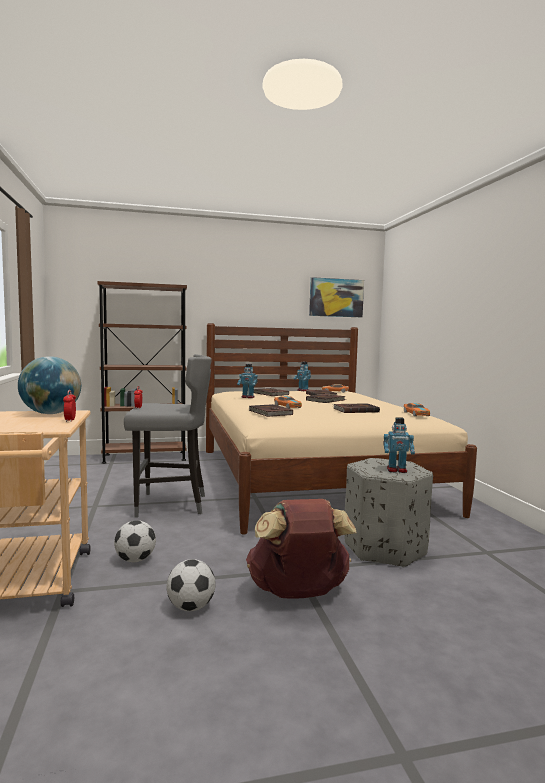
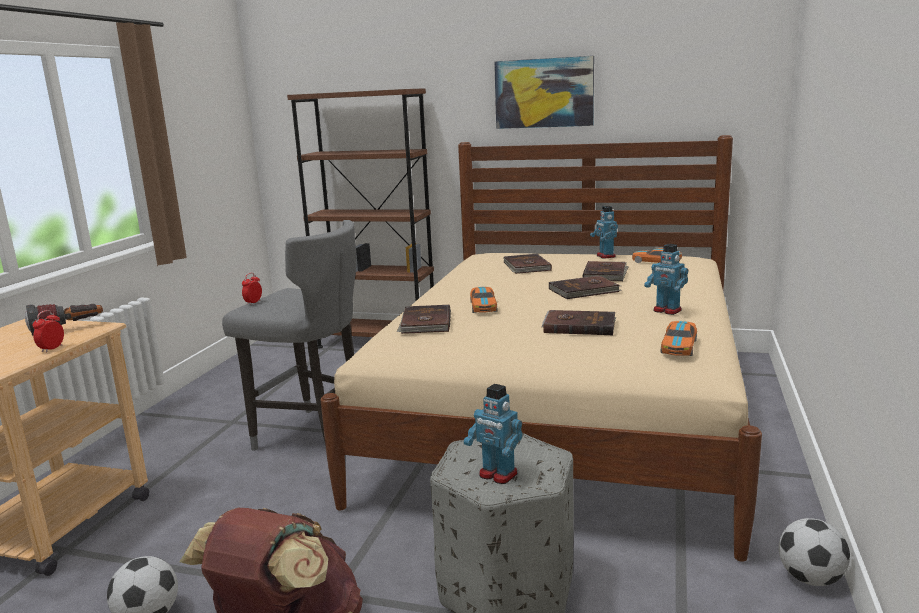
camera: 30 degrees right, 10 degrees up
globe [18,356,81,414] -> flashlight [25,304,103,335]
football [114,520,156,562] -> football moved to [778,518,850,586]
toy robot [237,364,258,398] -> toy robot moved to [644,244,688,315]
picture [309,277,364,317] -> picture moved to [494,56,594,129]

